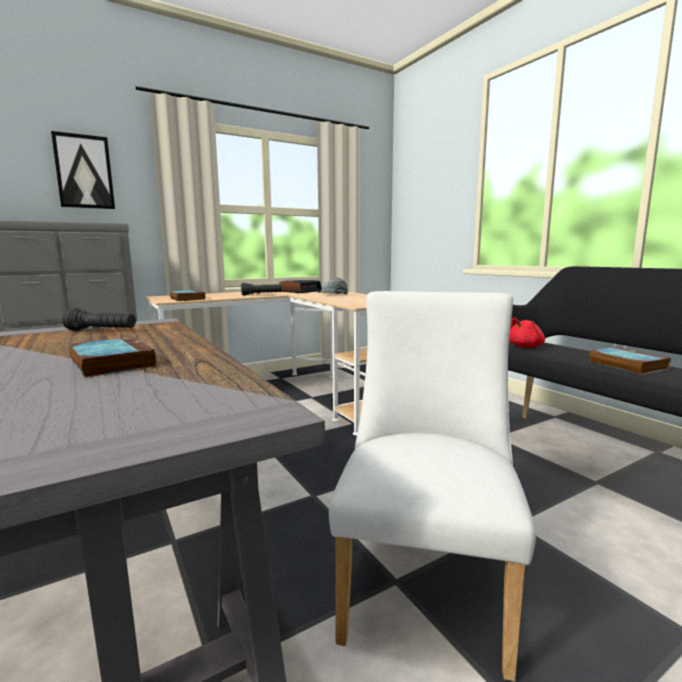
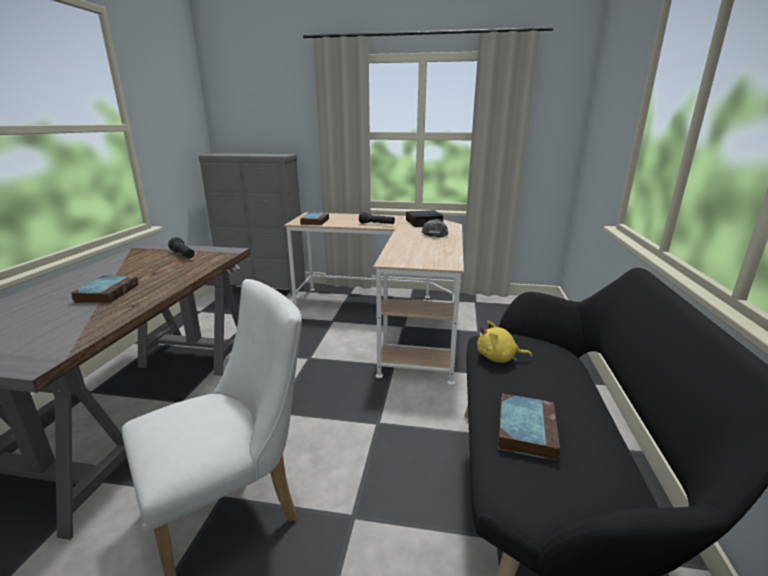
camera: 40 degrees right, 10 degrees up
picture [51,131,115,209] -> none
red plush toy [509,318,545,348] -> yellow plush toy [477,321,532,363]

